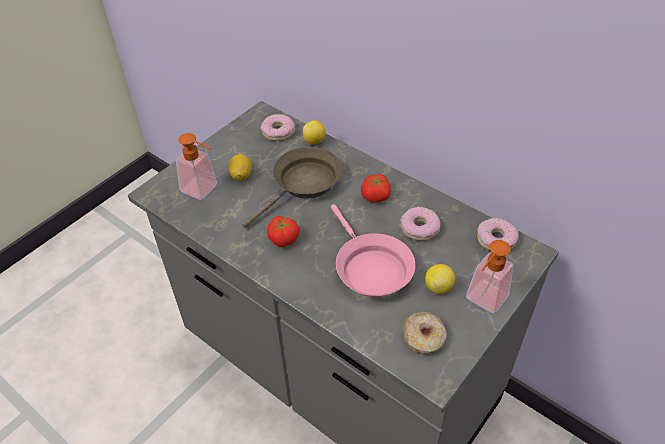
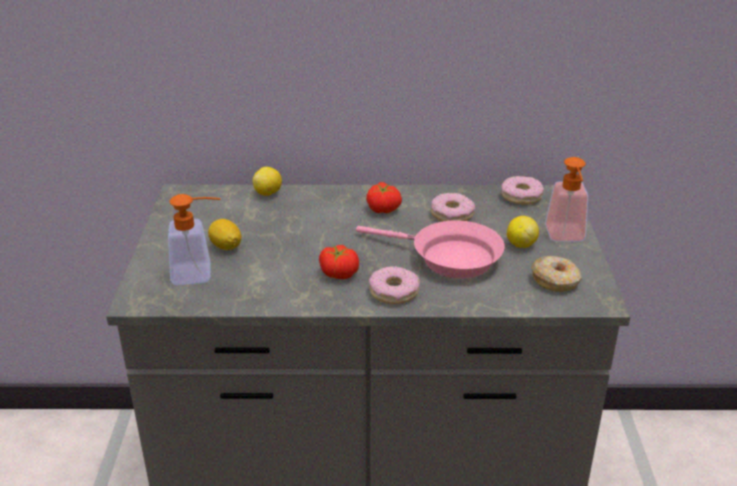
camera: 40 degrees left, 15 degrees down
brown frying pan [242,147,343,228] -> none
donut [261,114,295,141] -> donut moved to [369,266,420,304]

